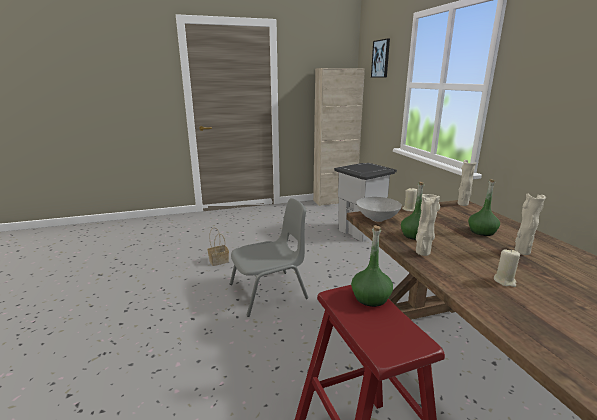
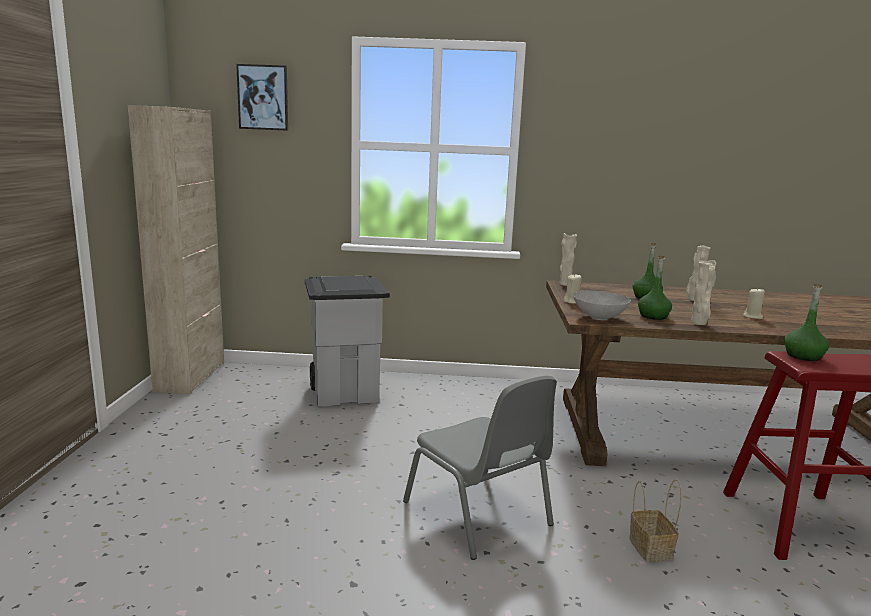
camera: 70 degrees left, 5 degrees down
basket [207,227,229,266] -> basket moved to [629,479,682,562]
grey chair [230,198,308,317] -> grey chair turned 150 degrees clockwise [403,376,557,560]

